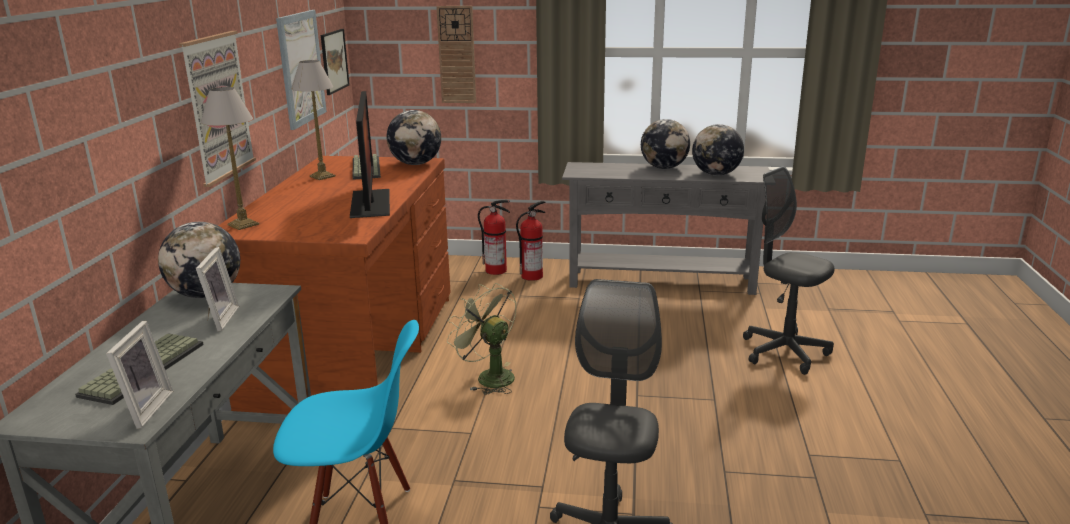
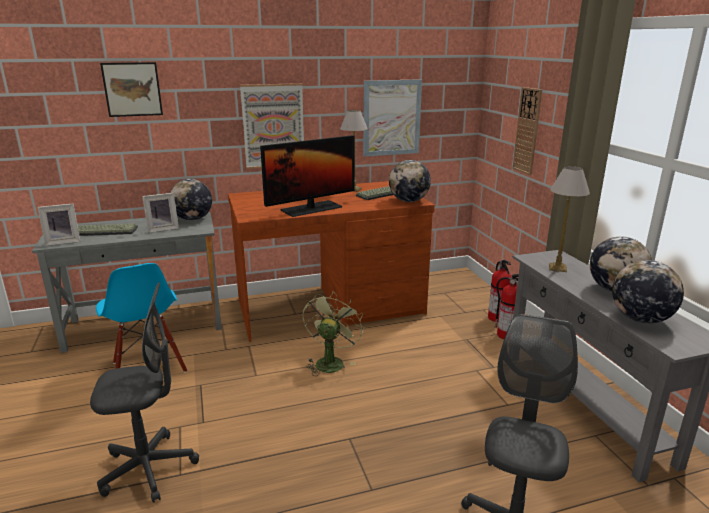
camera: 65 degrees right, 0 degrees up
table lamp [200,87,259,230] -> table lamp moved to [549,166,590,272]
picture [321,29,350,95] -> picture moved to [100,62,163,117]

